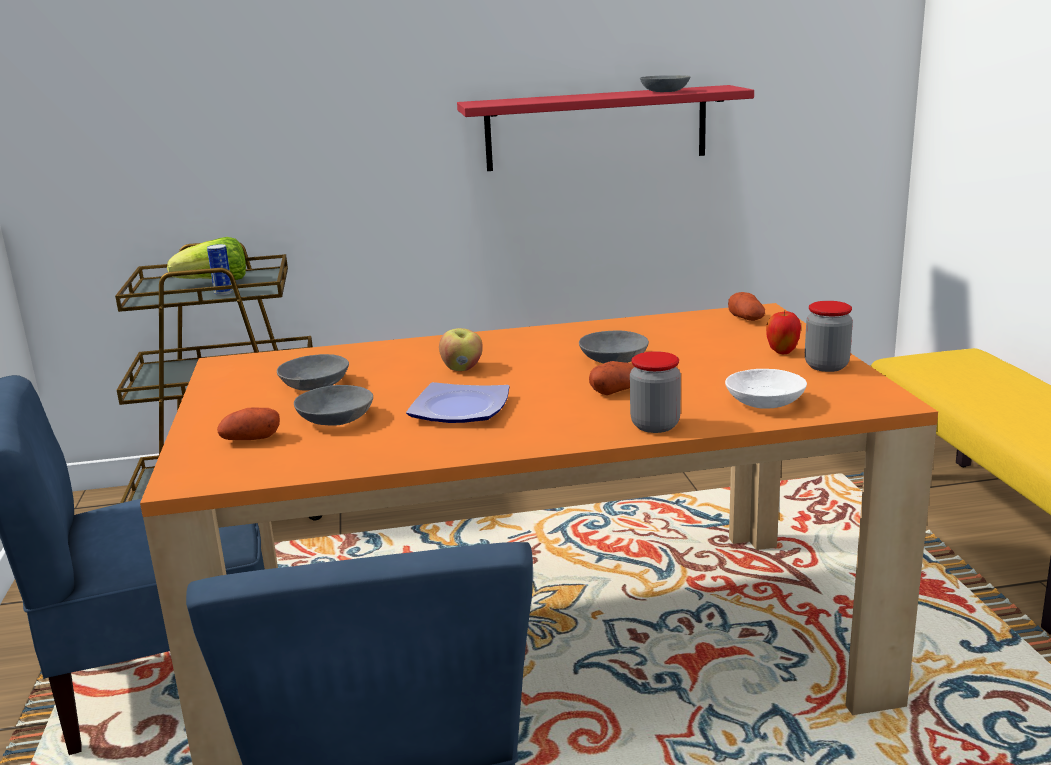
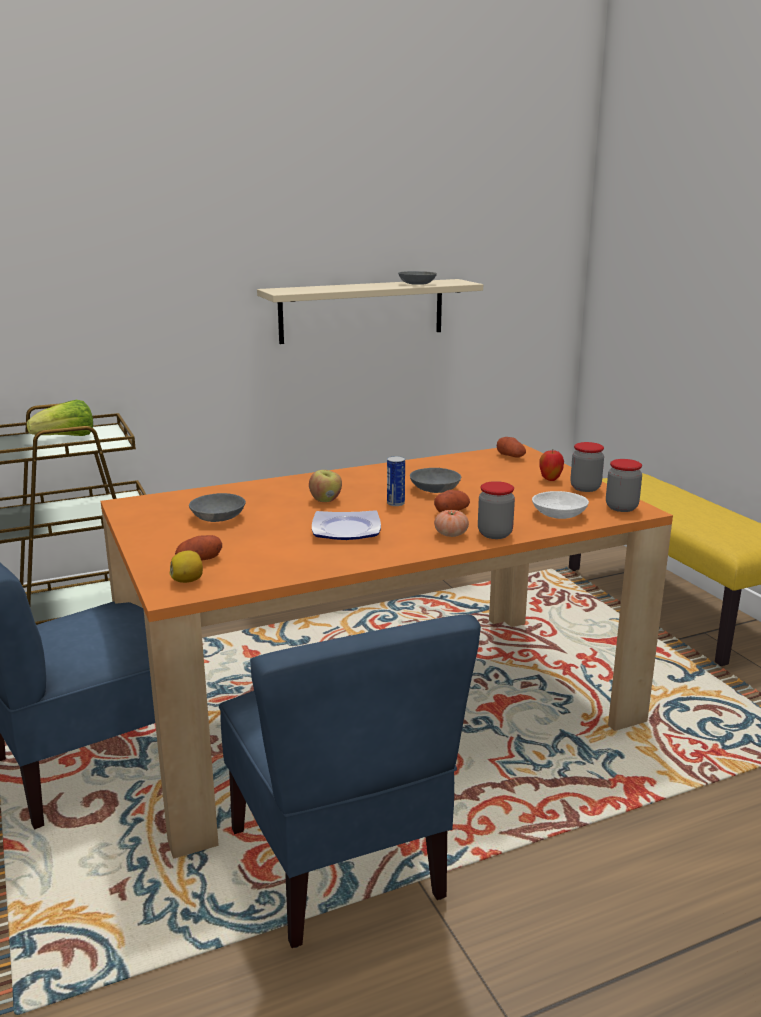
camera: 15 degrees left, 0 degrees up
can [207,244,233,295] -> can moved to [387,456,405,506]
grey bowl [294,385,373,426] -> none
red shelf [457,85,754,171] -> beige shelf [257,279,483,344]
none -> lemon [169,551,203,583]
none -> tomato [434,510,469,537]
none -> jar [606,459,642,512]

